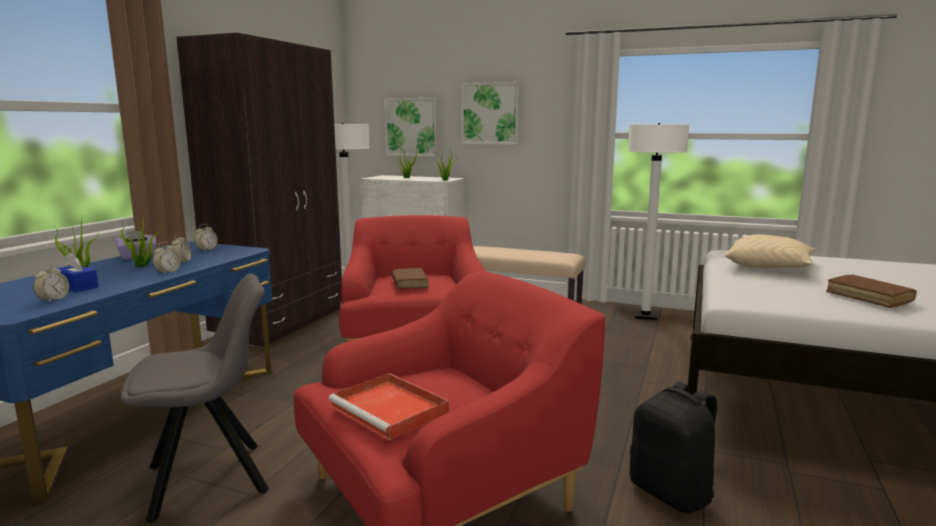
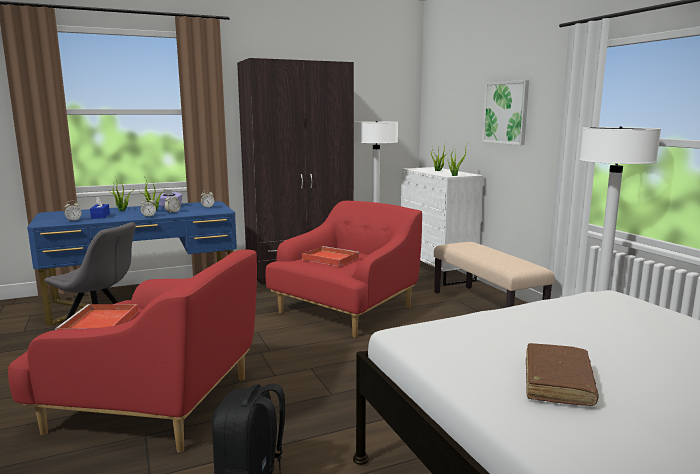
camera: 45 degrees right, 0 degrees up
picture [384,98,438,157] -> none
brown book [392,268,429,289] -> red tray [302,246,360,266]
beige pillow [725,234,816,268] -> none

